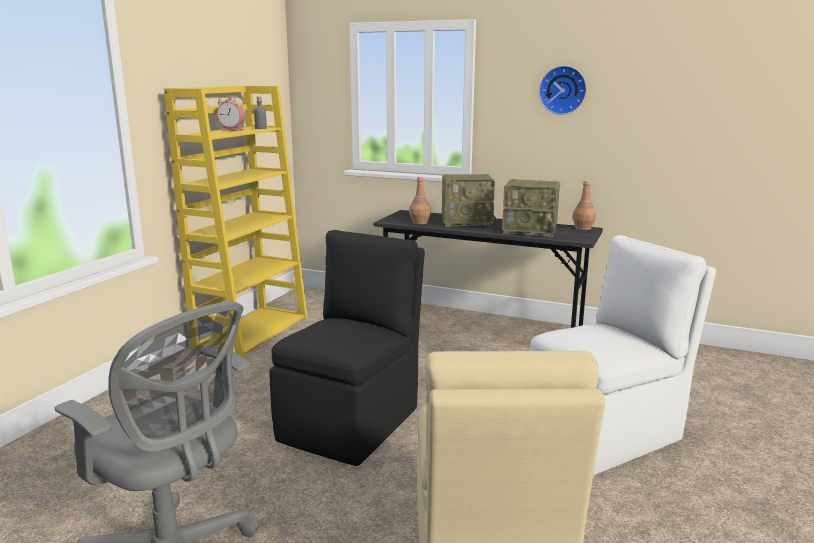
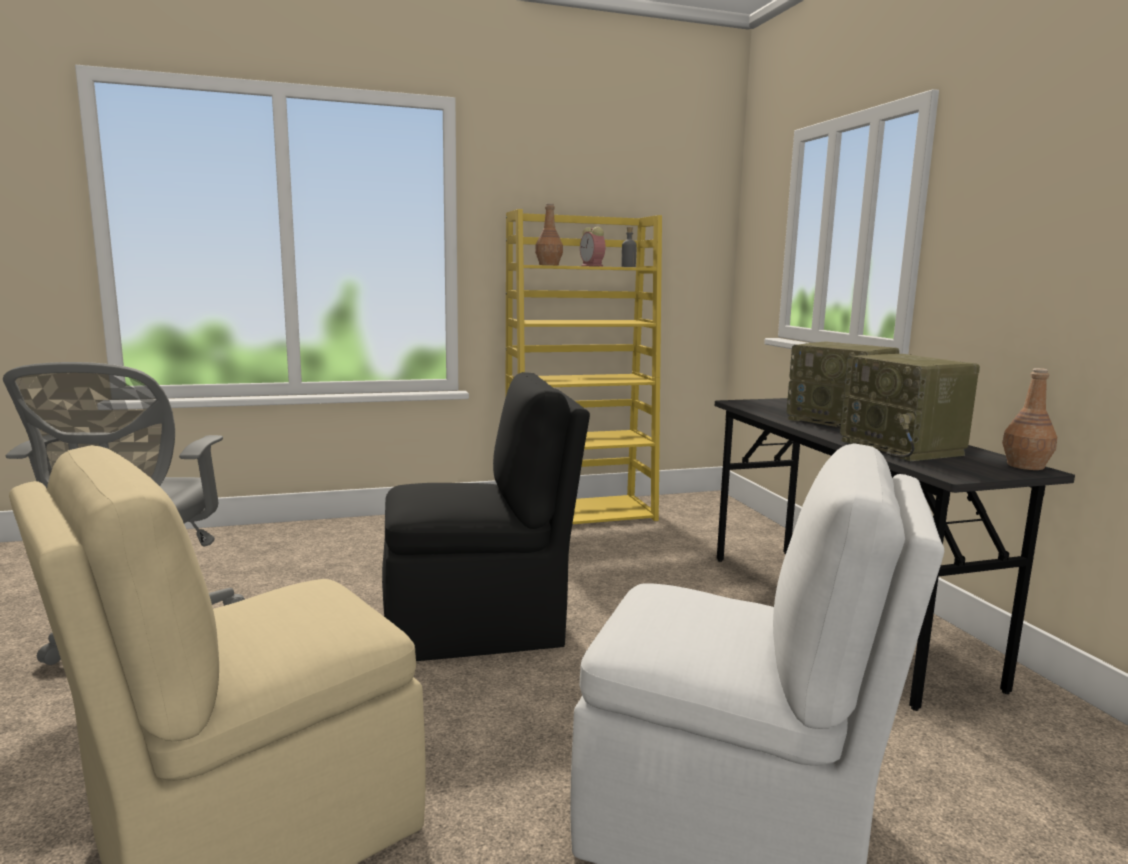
camera: 50 degrees right, 5 degrees down
brown bottle [409,176,431,224] -> brown bottle moved to [535,203,563,265]
wall clock [539,66,587,115] -> none

